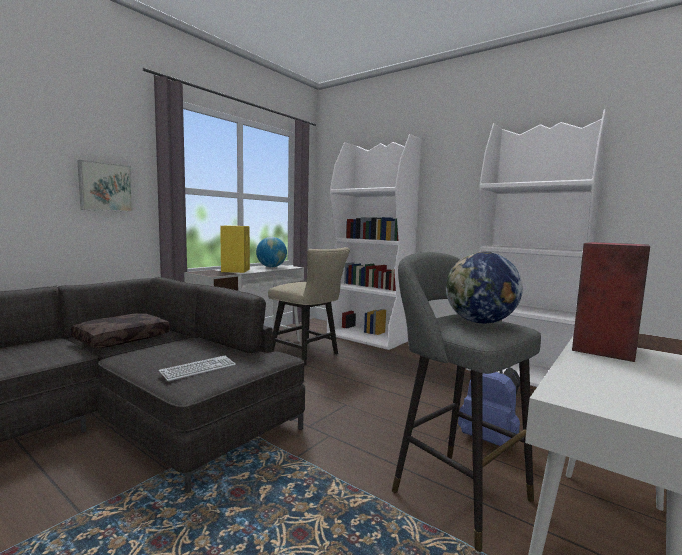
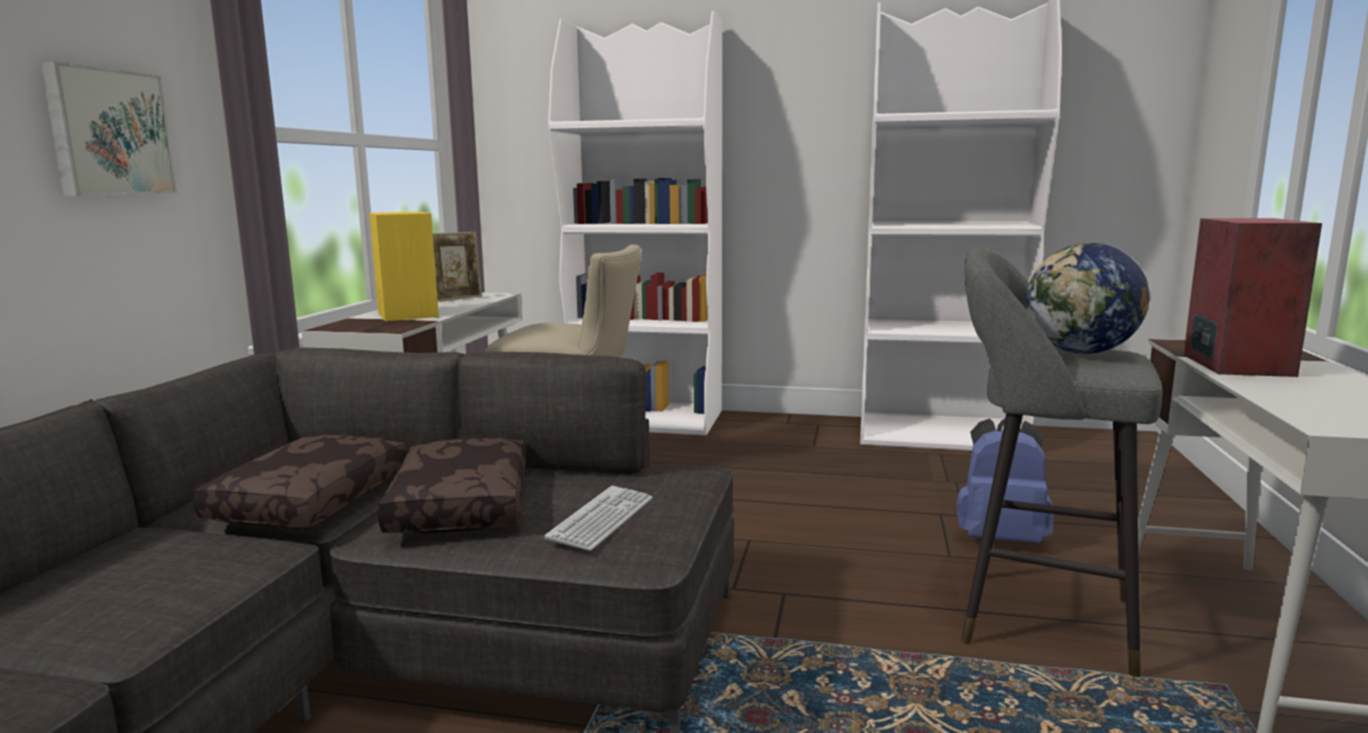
camera: 25 degrees left, 5 degrees up
globe [256,237,287,267] -> picture frame [433,232,482,302]
none -> brown pillow [378,438,526,534]

